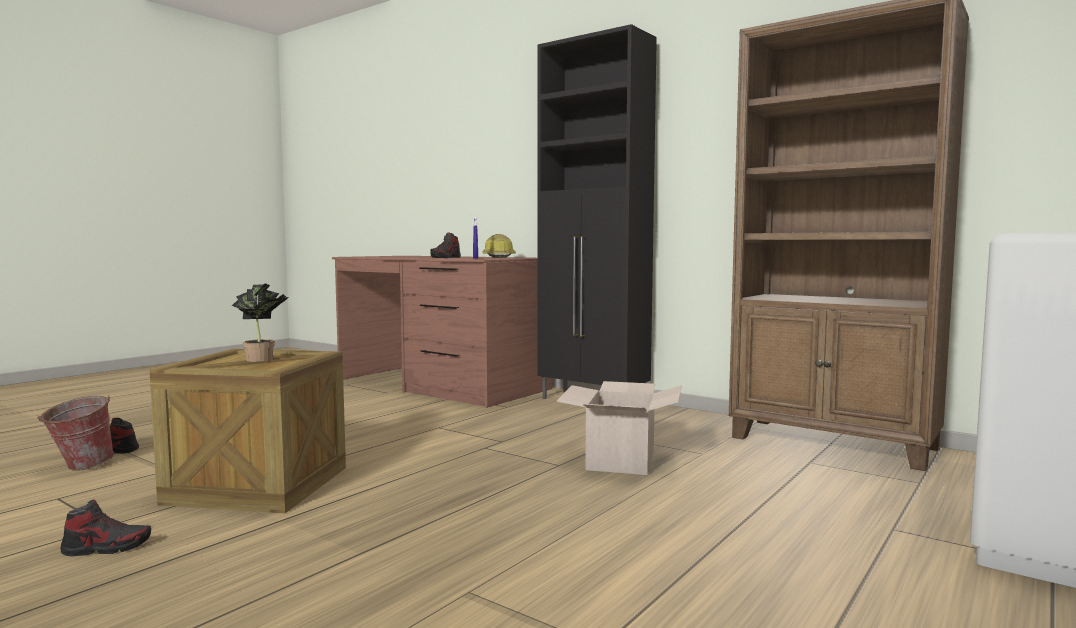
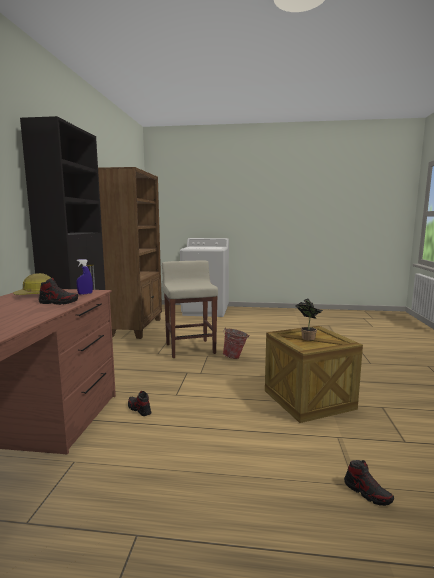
camera: 120 degrees left, 5 degrees up
bucket [37,395,114,471] -> bucket moved to [223,327,249,359]
shoe [60,500,151,556] -> shoe moved to [128,391,151,416]
cardboard box [556,381,682,475] -> beige stool [162,261,218,358]

